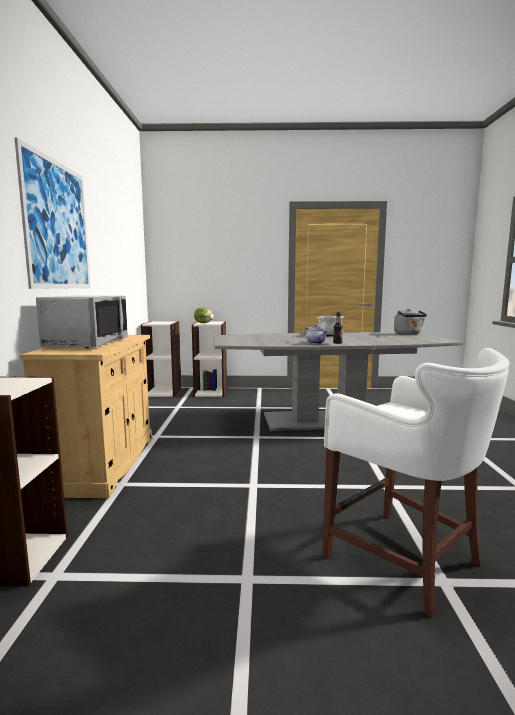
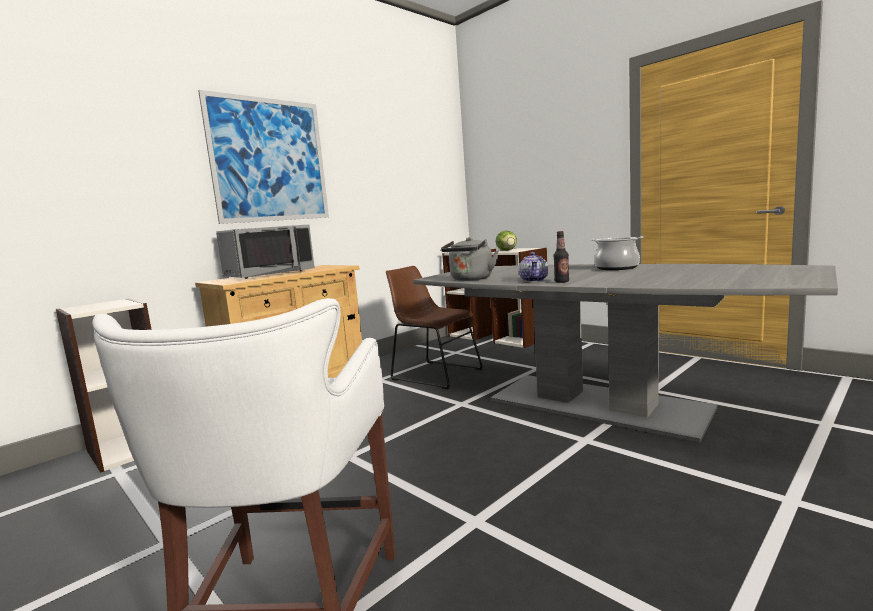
camera: 45 degrees right, 0 degrees up
grey kettle [394,309,427,335] -> grey kettle moved to [441,237,499,281]
none -> brown chair [386,266,483,389]

